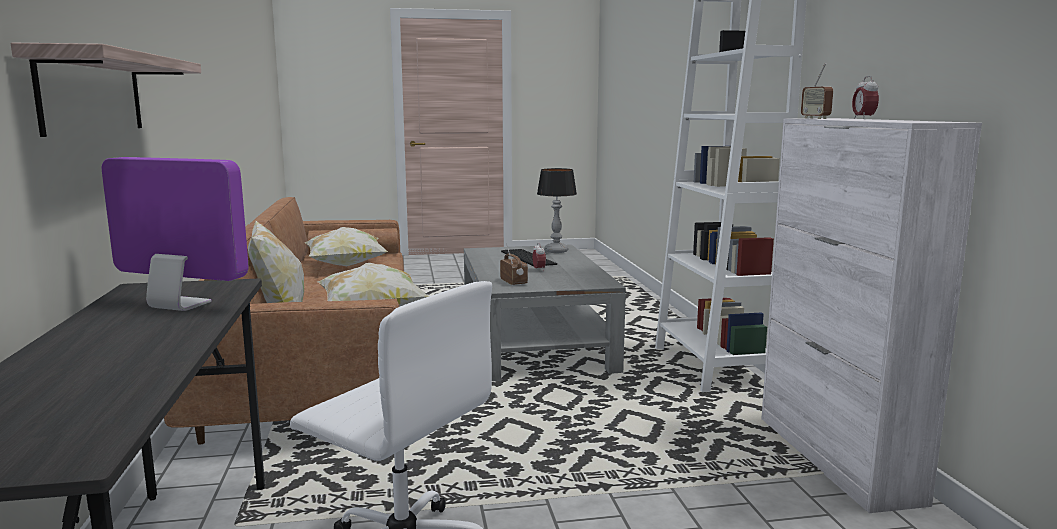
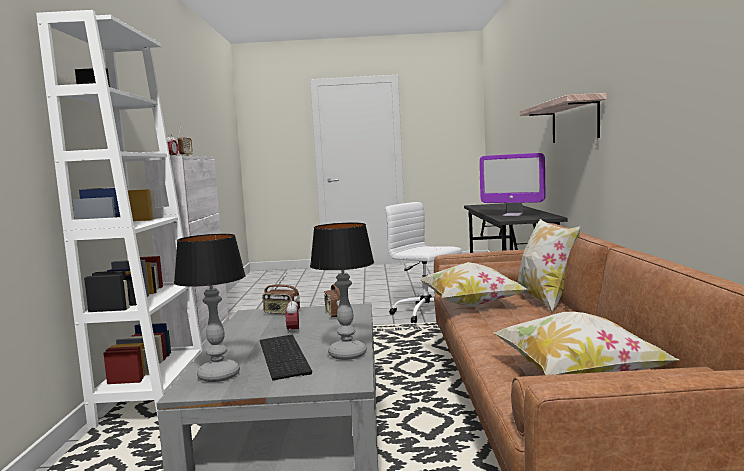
camera: 170 degrees left, 5 degrees down
none -> radio [262,273,300,314]
none -> table lamp [310,222,374,360]

